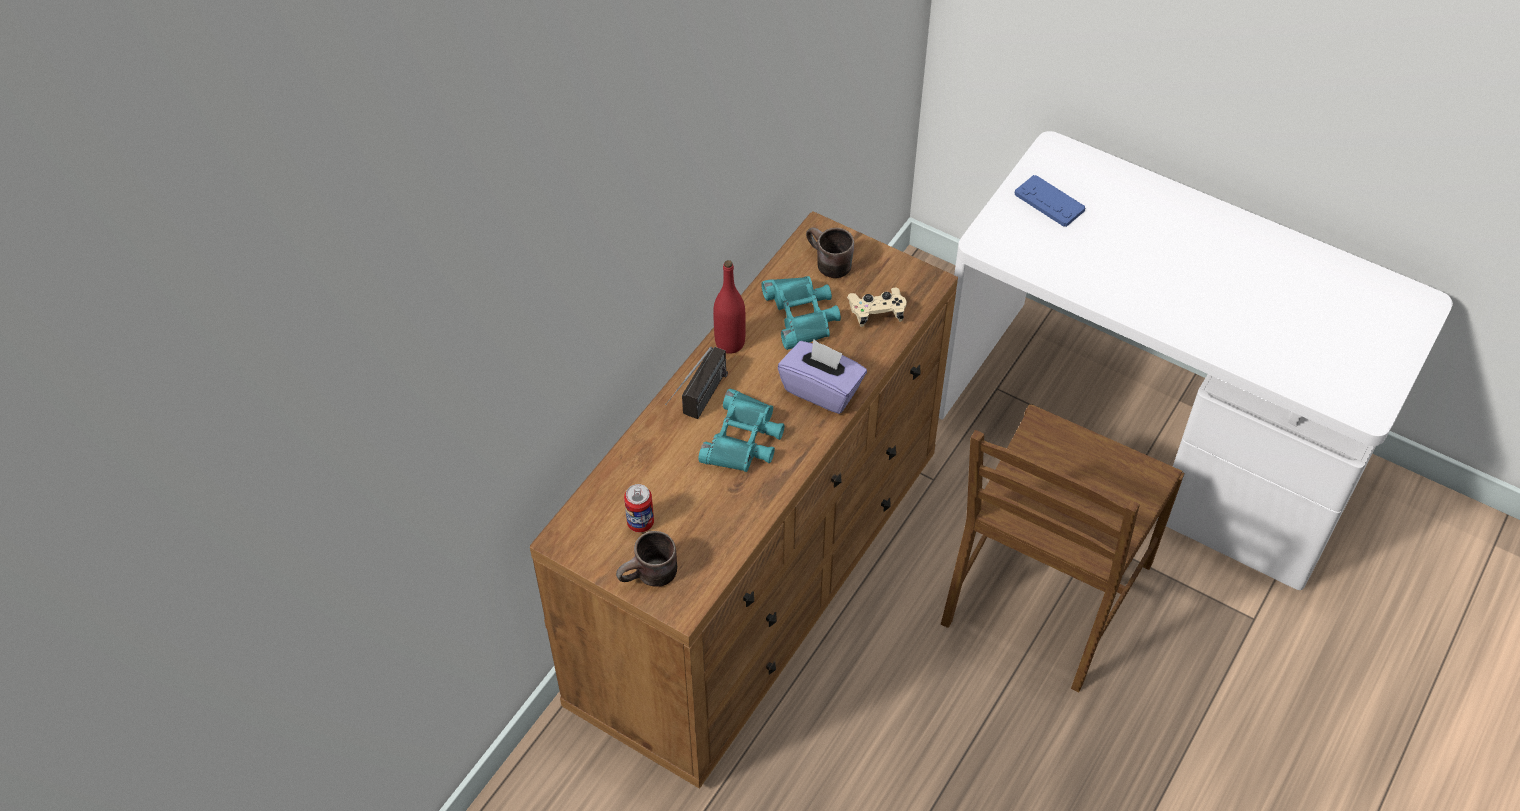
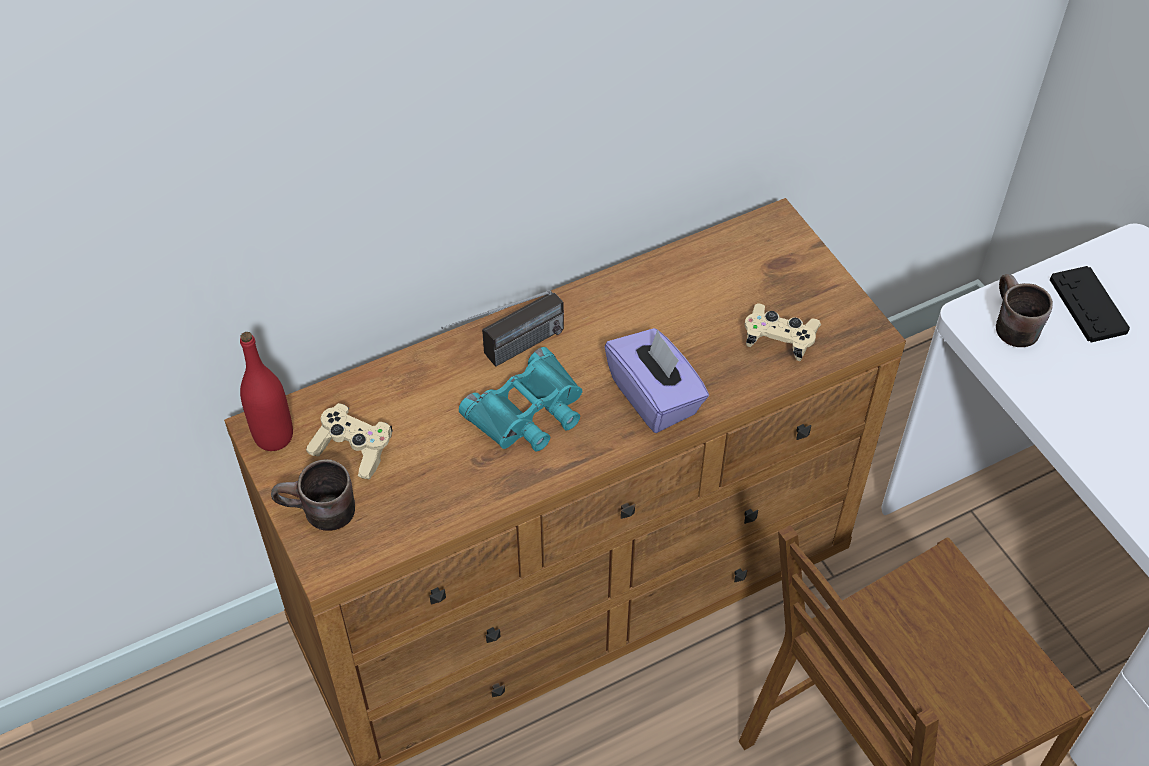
camera: 30 degrees right, 0 degrees up
can [624,484,654,533] -> beige game controller [306,403,392,480]
red bottle [713,260,746,354] -> red bottle moved to [240,332,293,451]
turquoise binoculars [761,276,841,350] -> none
brown mug [806,227,854,278] -> brown mug moved to [996,274,1053,347]
blue game controller [1015,175,1085,227] -> black game controller [1050,266,1130,342]

